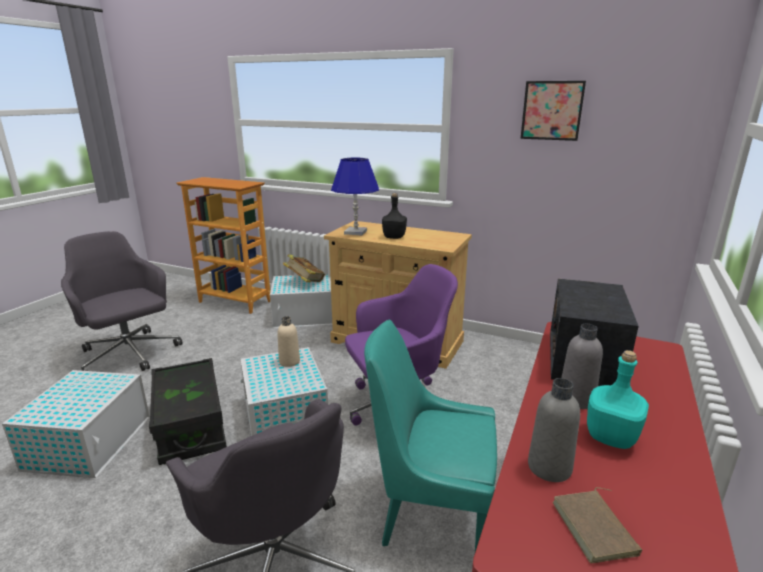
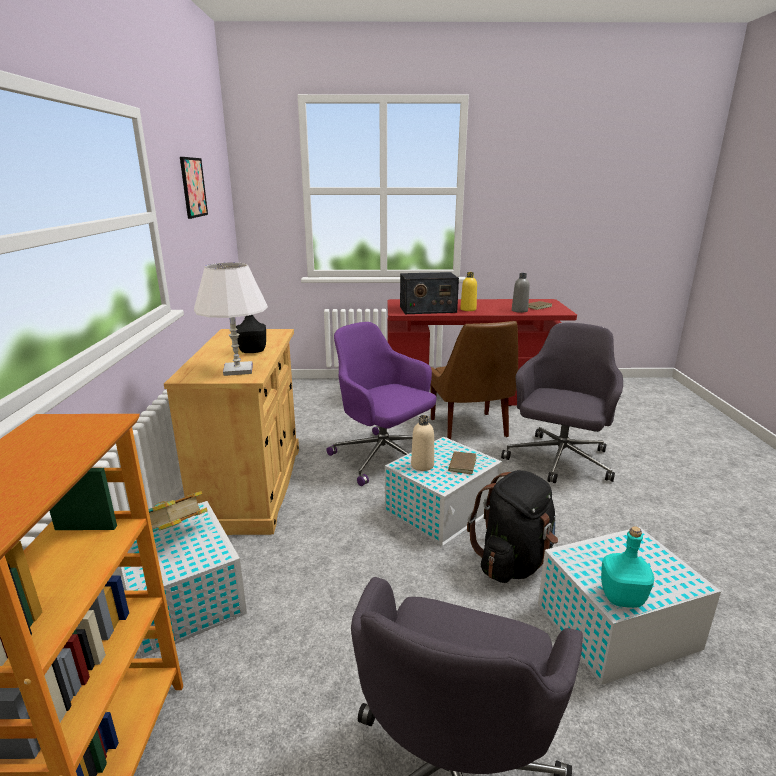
camera: 115 degrees left, 0 degrees up
black storage box [149,358,227,465] -> black backpack [467,470,558,583]
blue table lamp [331,158,379,235] -> white table lamp [194,262,268,376]
turquoise chair [364,320,497,552] -> brown chair [431,321,518,439]
grey bottle [561,324,603,409] -> yellow bottle [460,272,477,311]
turquoise bottle [587,350,649,449] -> turquoise bottle moved to [601,526,654,608]
none -> brown book [442,451,477,474]

